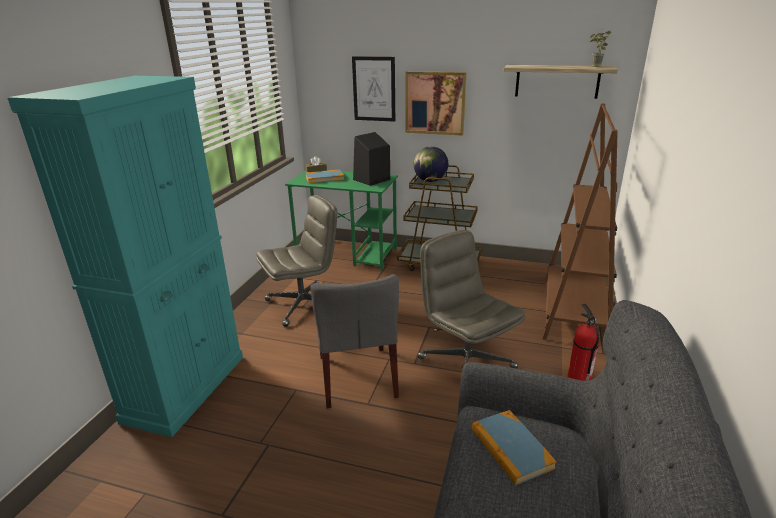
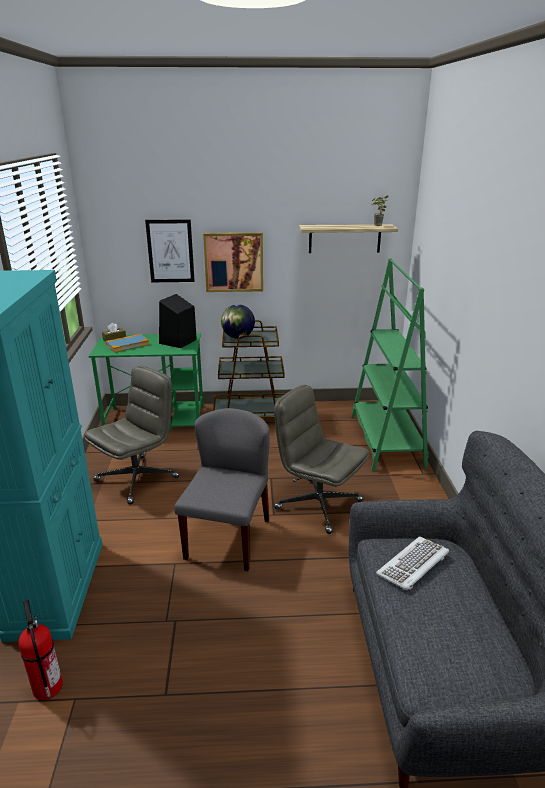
camera: 20 degrees left, 0 degrees up
grey chair [310,274,399,409] -> grey chair turned 135 degrees counterclockwise [174,408,270,571]
book [472,410,557,485] -> keyboard [376,536,449,590]
brown bookcase [542,103,618,340] -> green bookcase [352,258,429,471]
fire extinguisher [568,304,600,381] -> fire extinguisher moved to [18,599,63,700]

